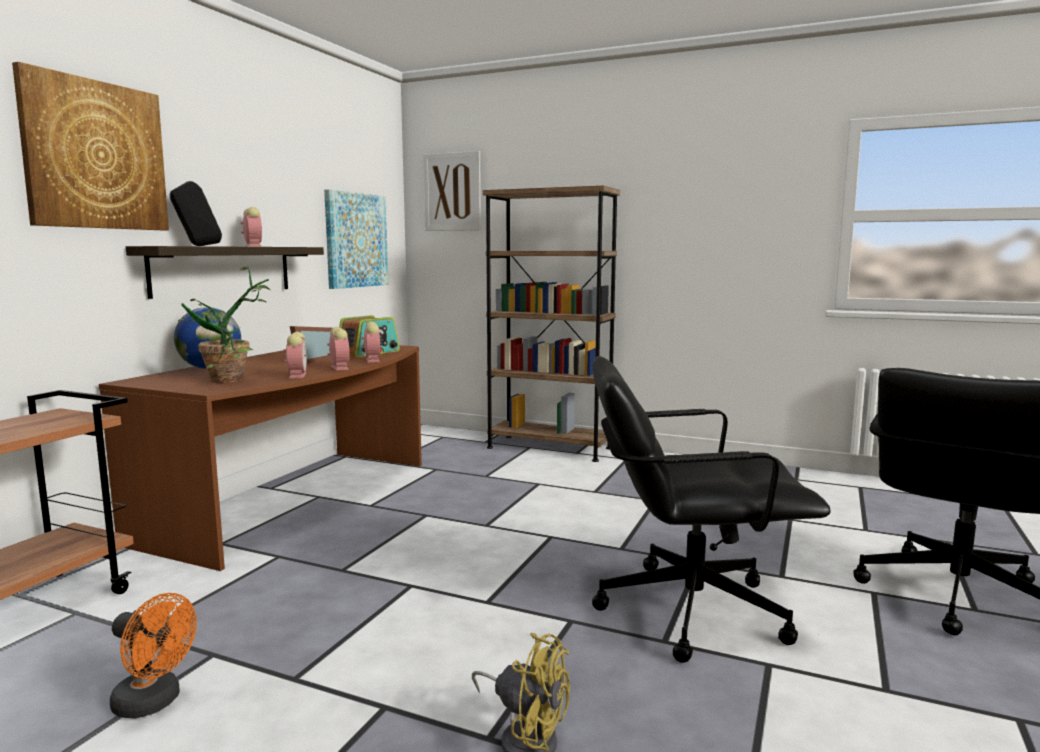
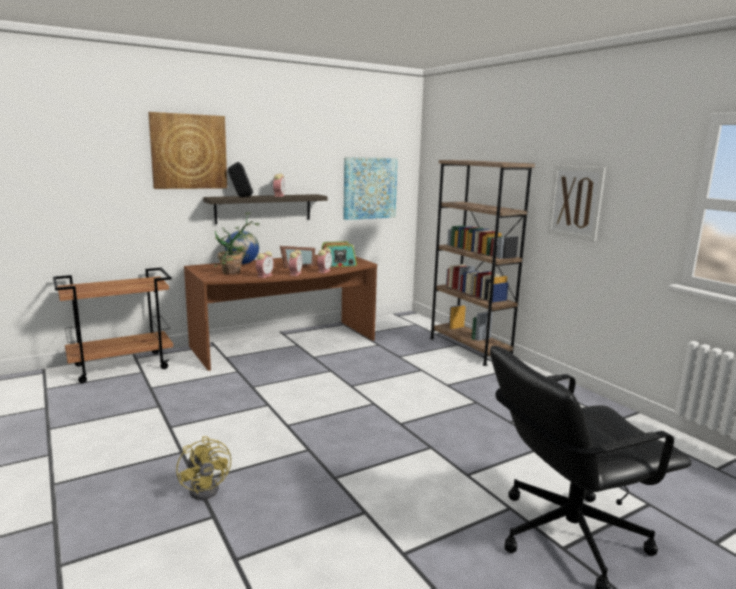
camera: 35 degrees right, 5 degrees up
orange fan [110,593,197,718] -> none
picture [423,151,481,231] -> picture moved to [547,165,606,242]
black office chair [592,356,831,663] -> none

